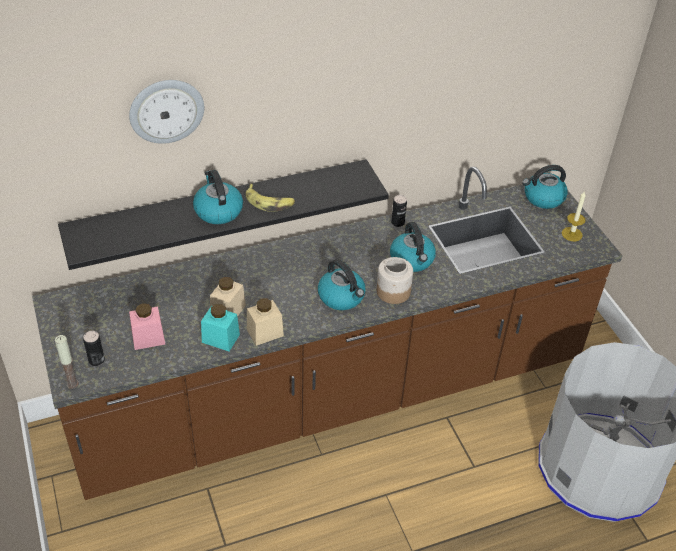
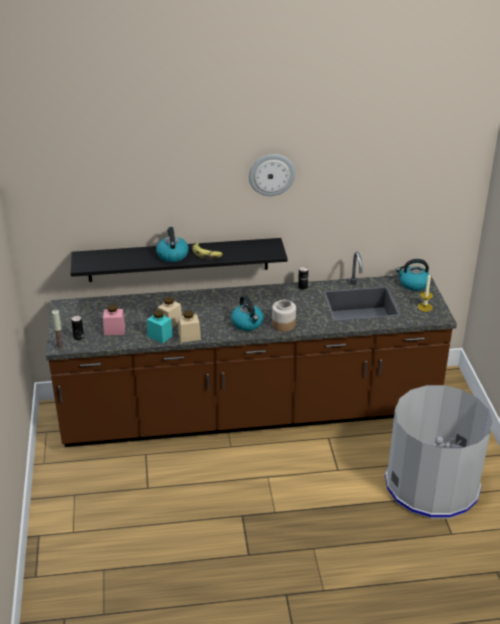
camera: 15 degrees right, 10 degrees down
wall clock [129,80,204,144] -> wall clock moved to [249,154,295,196]
kettle [390,222,436,272] -> none

